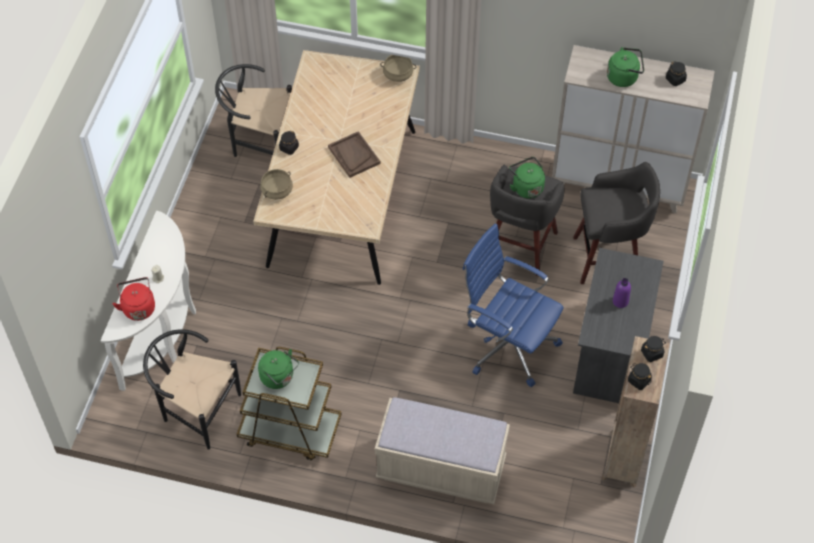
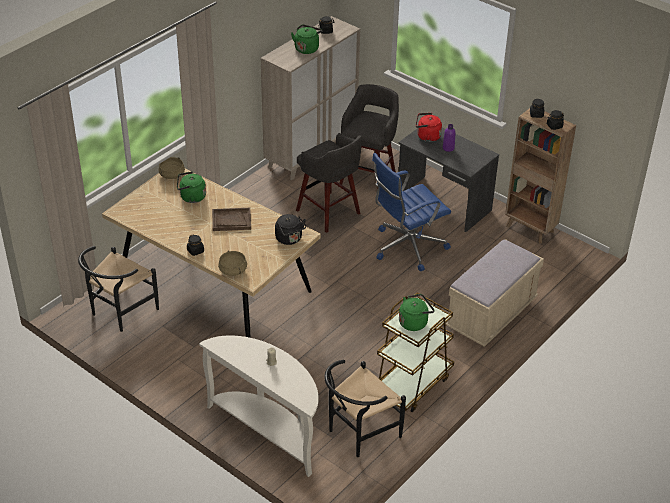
camera: 65 degrees left, 15 degrees down
red kettle [112,277,155,321] -> red kettle moved to [416,113,442,142]
green kettle [509,157,545,198] -> green kettle moved to [177,171,206,203]
none -> black kettle [275,214,306,245]

